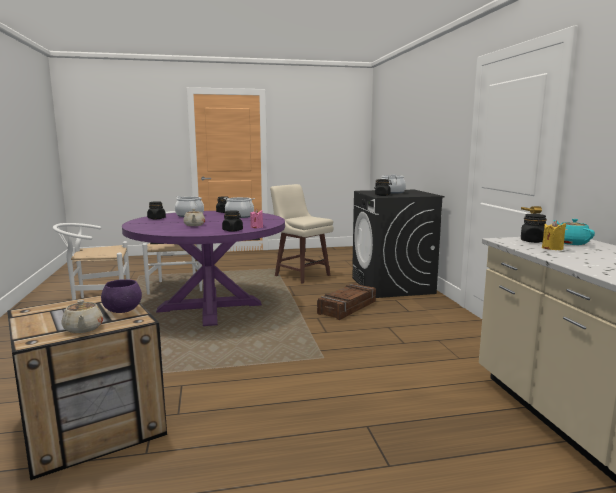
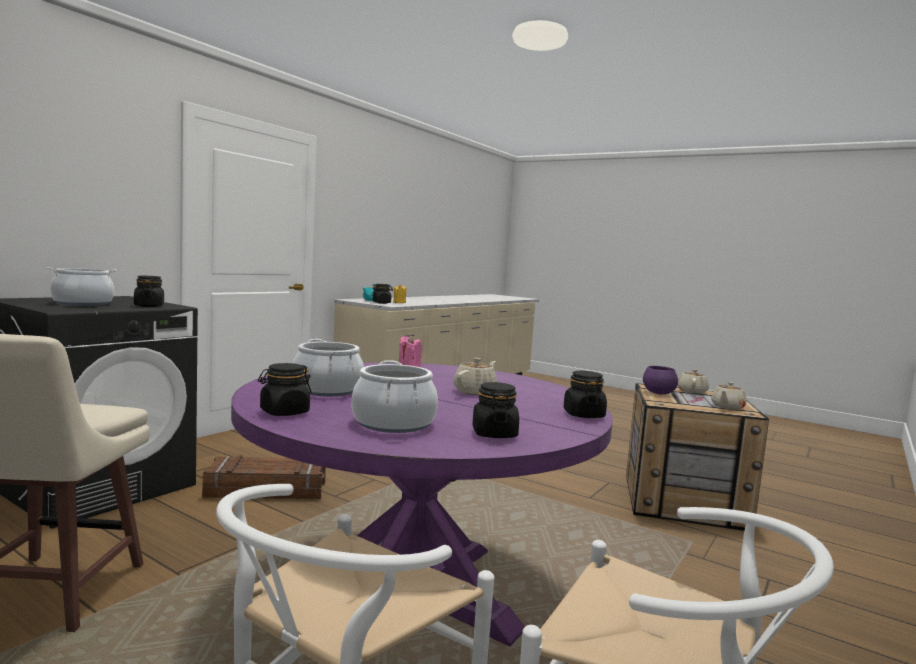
camera: 135 degrees left, 5 degrees down
black jar [222,210,243,232] -> black jar moved to [563,371,607,418]
none -> beige teapot [711,382,746,410]

